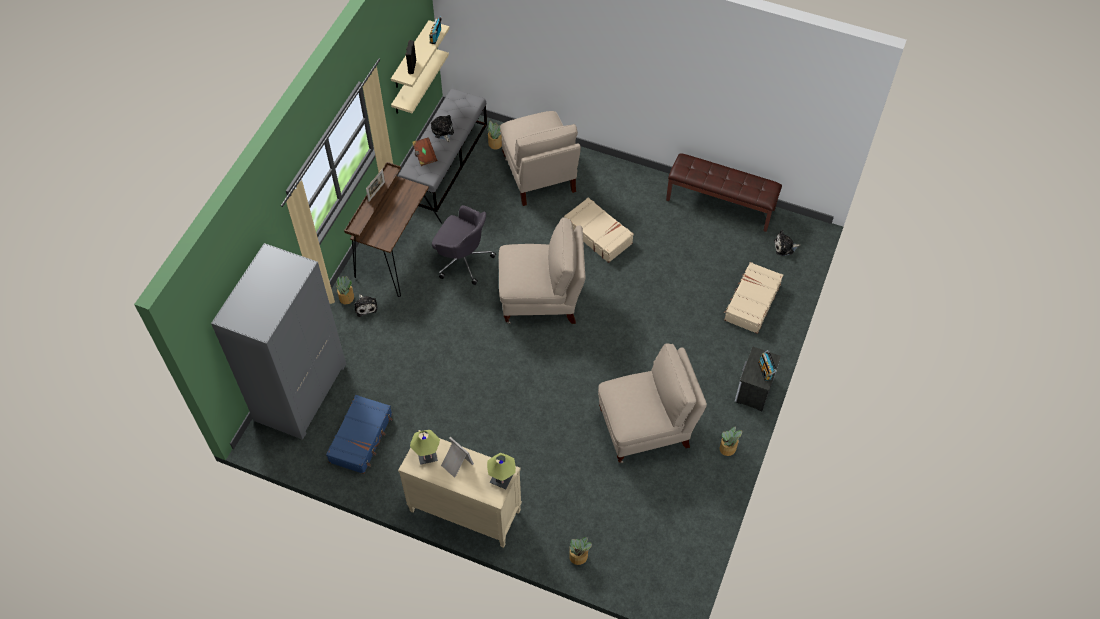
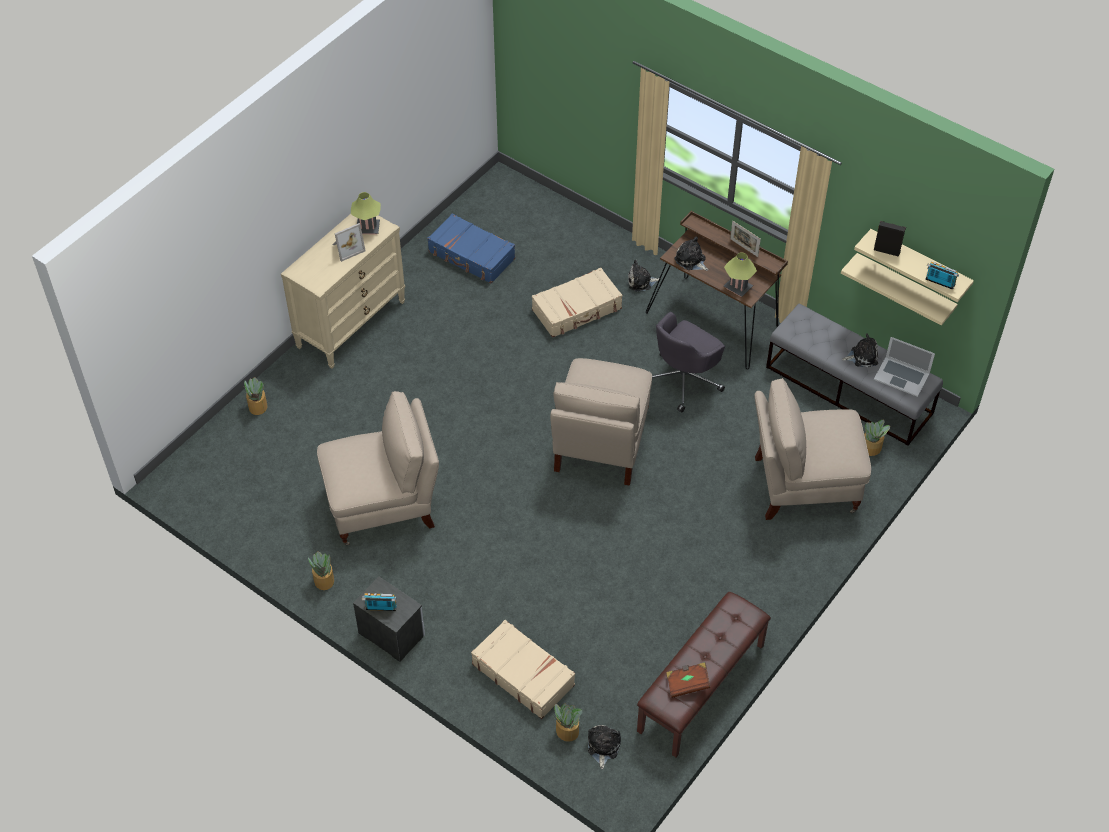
camera: 105 degrees right, 5 degrees down
grey wardrobe [211,243,346,440] -> none
potted plant [336,276,354,305] -> potted plant moved to [553,704,582,742]
brown book [412,137,437,166] -> brown book moved to [666,662,710,698]
table lamp [487,453,516,489] -> table lamp moved to [724,252,757,297]
beige suitcase [564,197,634,263] -> beige suitcase moved to [532,268,622,338]
beige chair [598,344,707,463] -> beige chair turned 105 degrees counterclockwise [317,391,439,545]
none -> plush toy [674,236,708,271]
none -> laptop [874,337,935,397]

